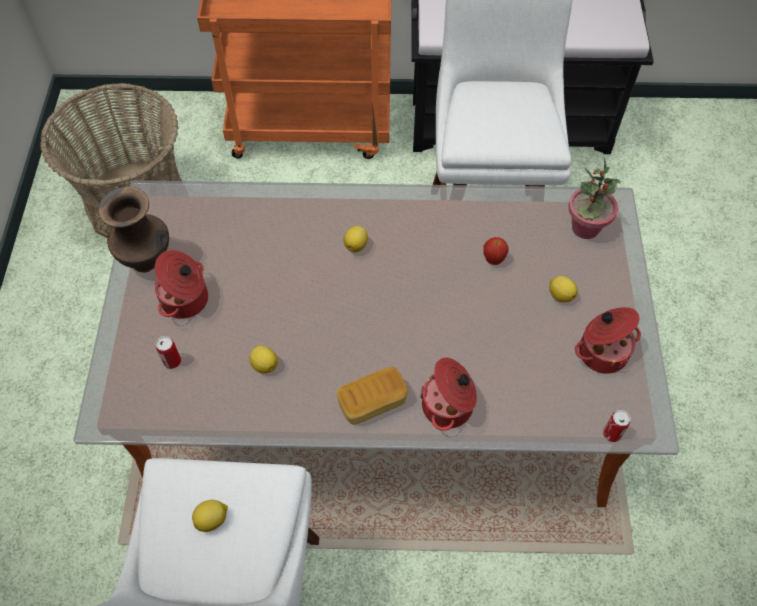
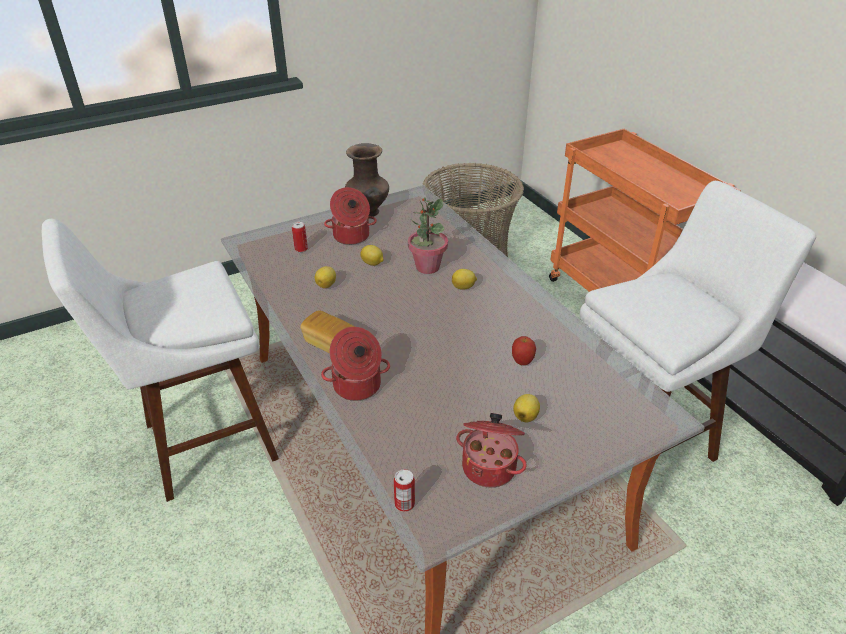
camera: 60 degrees right, 20 degrees down
lemon [192,500,228,532] -> lemon moved to [360,245,384,266]
potted plant [568,158,621,239] -> potted plant moved to [408,197,448,274]

